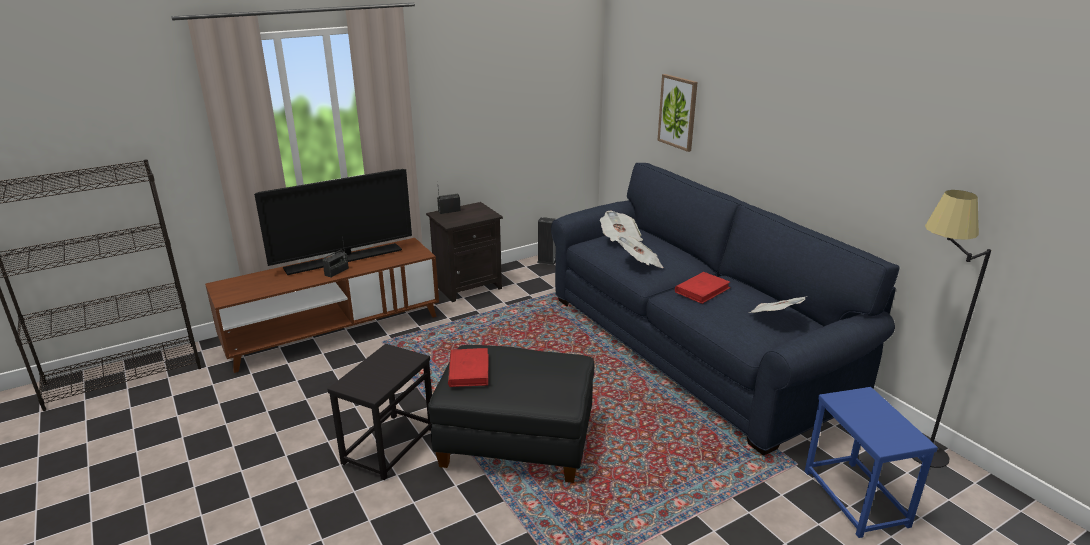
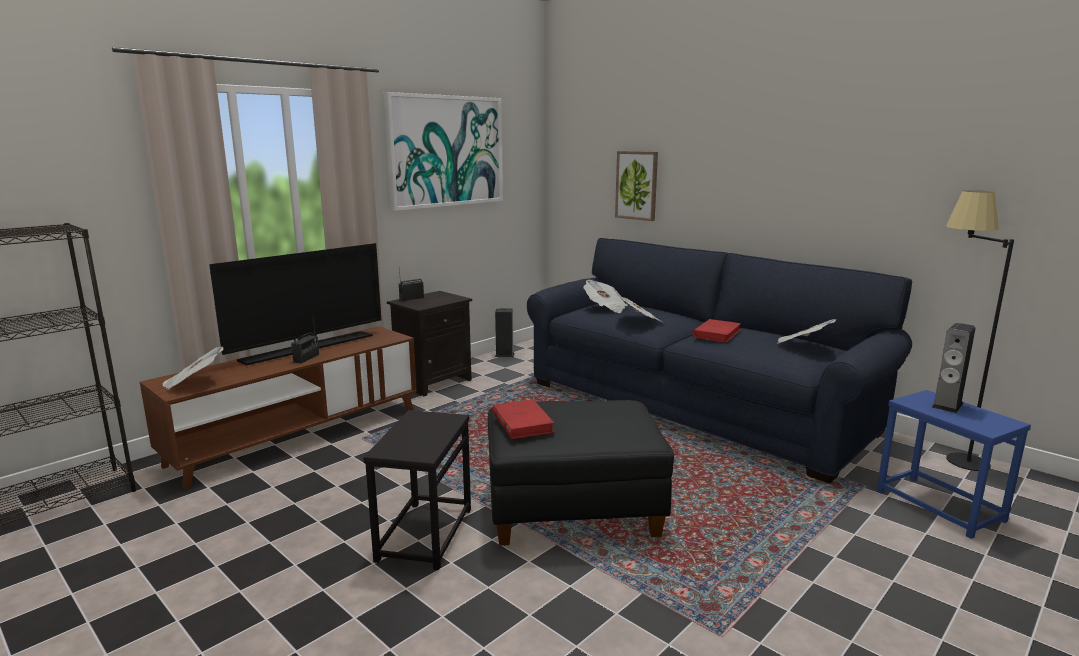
camera: 15 degrees left, 10 degrees down
none -> newspaper [162,347,224,390]
none -> picture [384,92,503,211]
none -> speaker [931,323,976,413]

